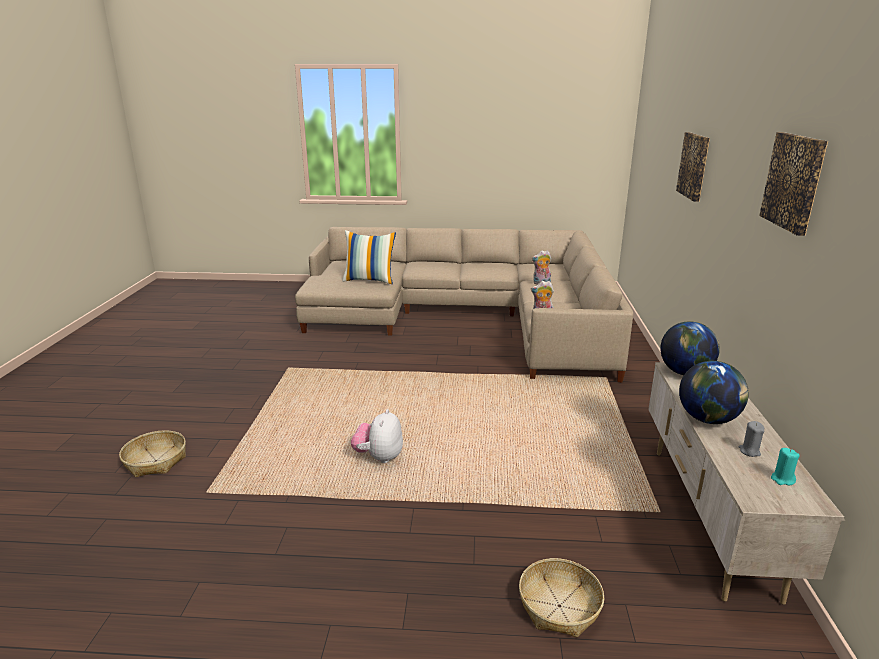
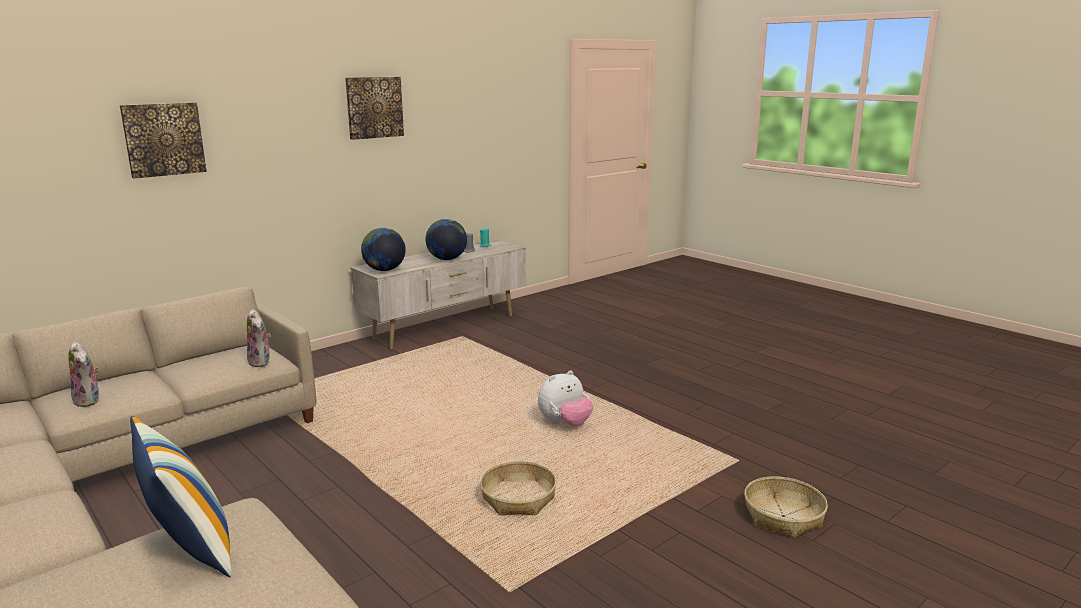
camera: 135 degrees left, 5 degrees down
basket [519,558,604,637] -> basket moved to [480,461,557,515]

